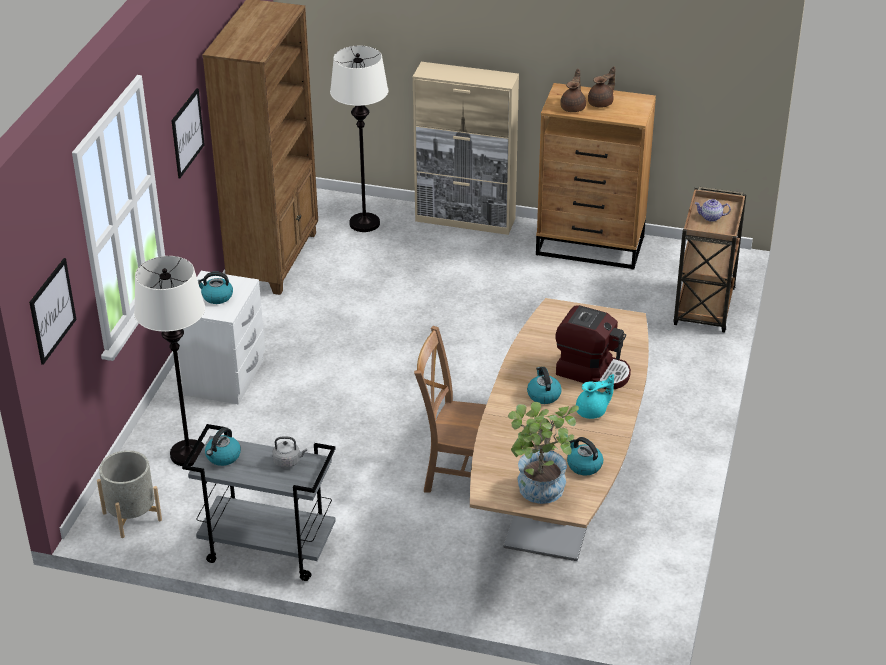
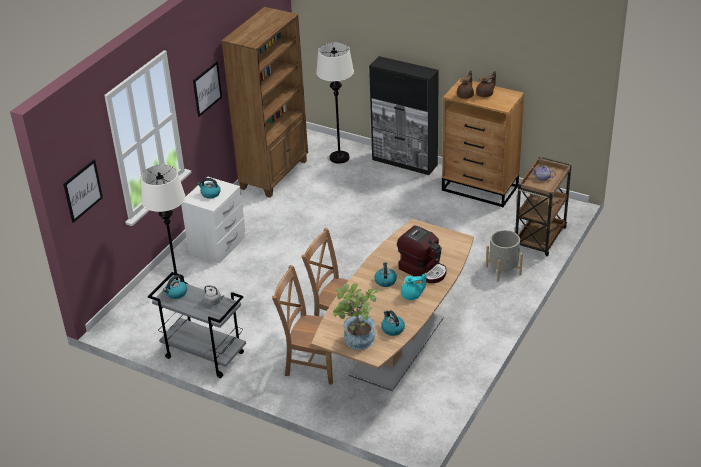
camera: 15 degrees right, 0 degrees up
grey planter [97,450,162,538] -> grey planter moved to [486,230,523,282]
beige cabinet [413,62,519,235] -> black cabinet [369,56,439,175]
none -> brown chair [272,265,333,385]

